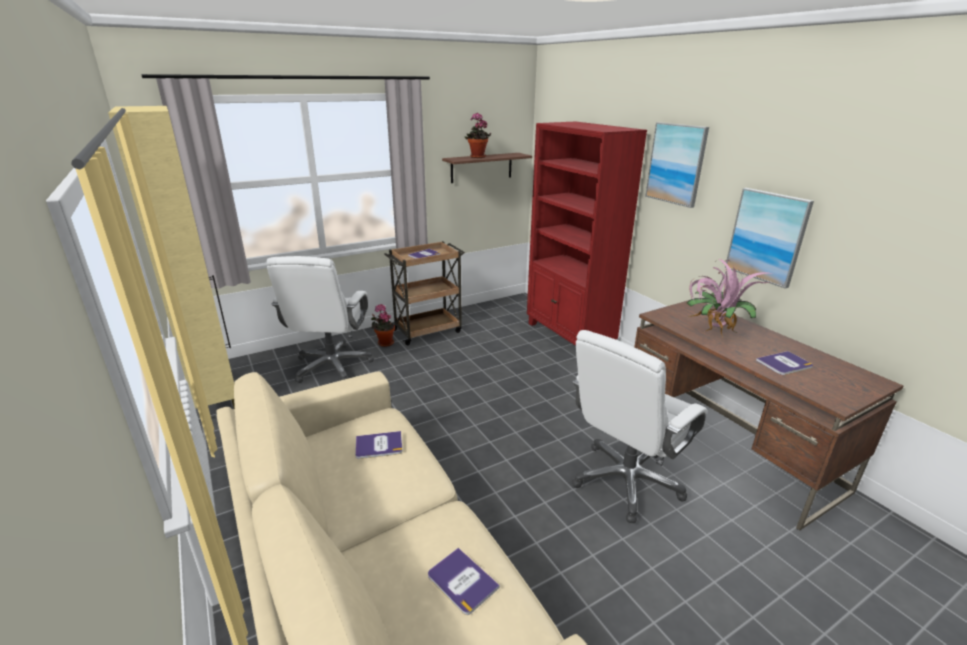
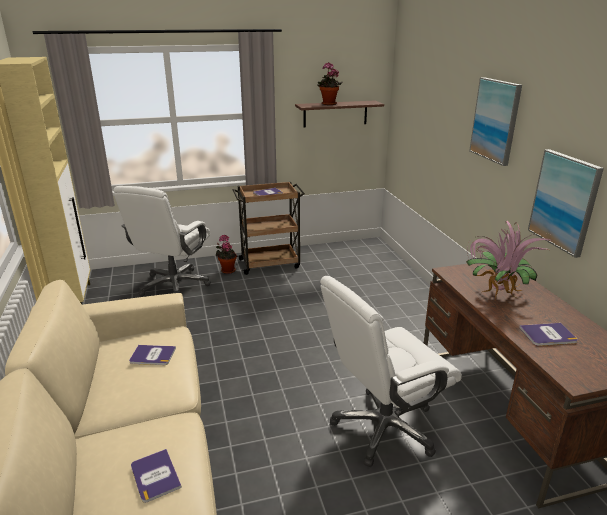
camera: 15 degrees right, 0 degrees up
red bookcase [527,121,647,346] -> none

